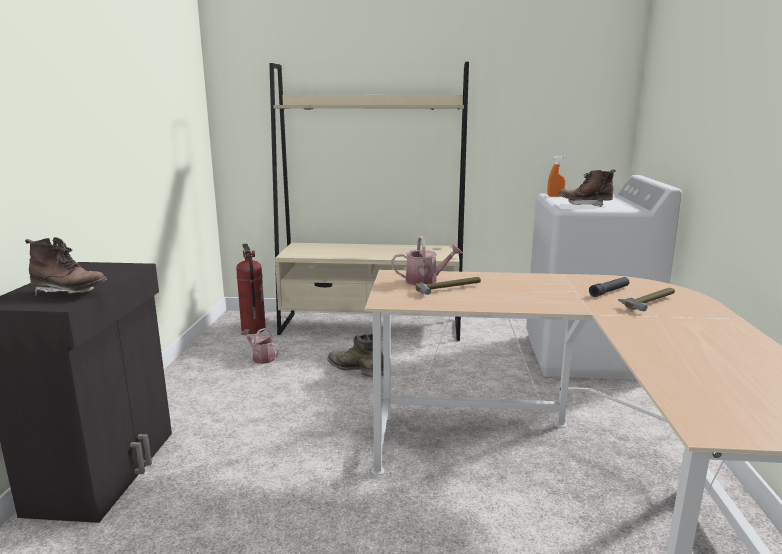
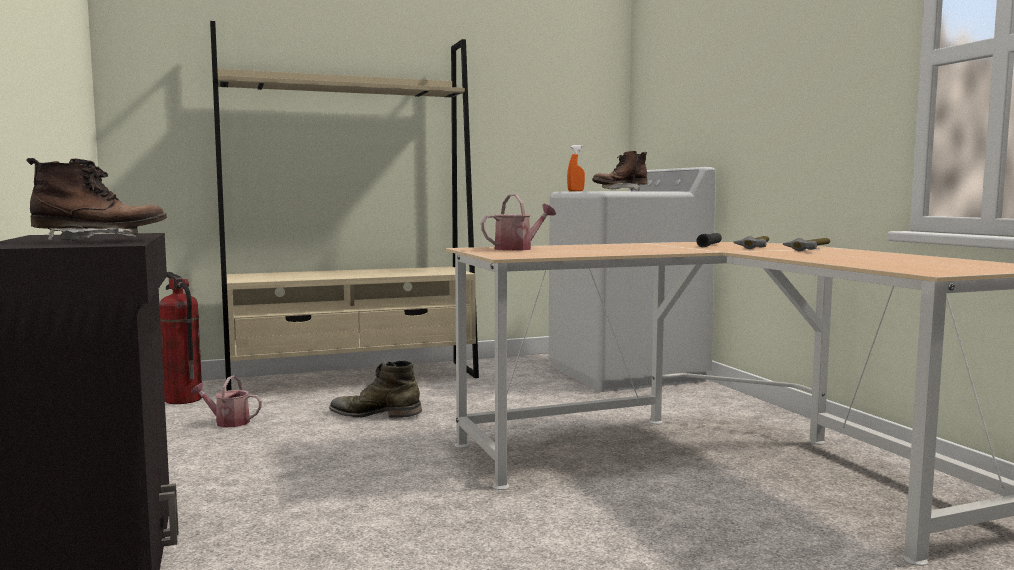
camera: 25 degrees left, 10 degrees down
hammer [415,277,481,295] -> hammer moved to [783,238,830,251]

